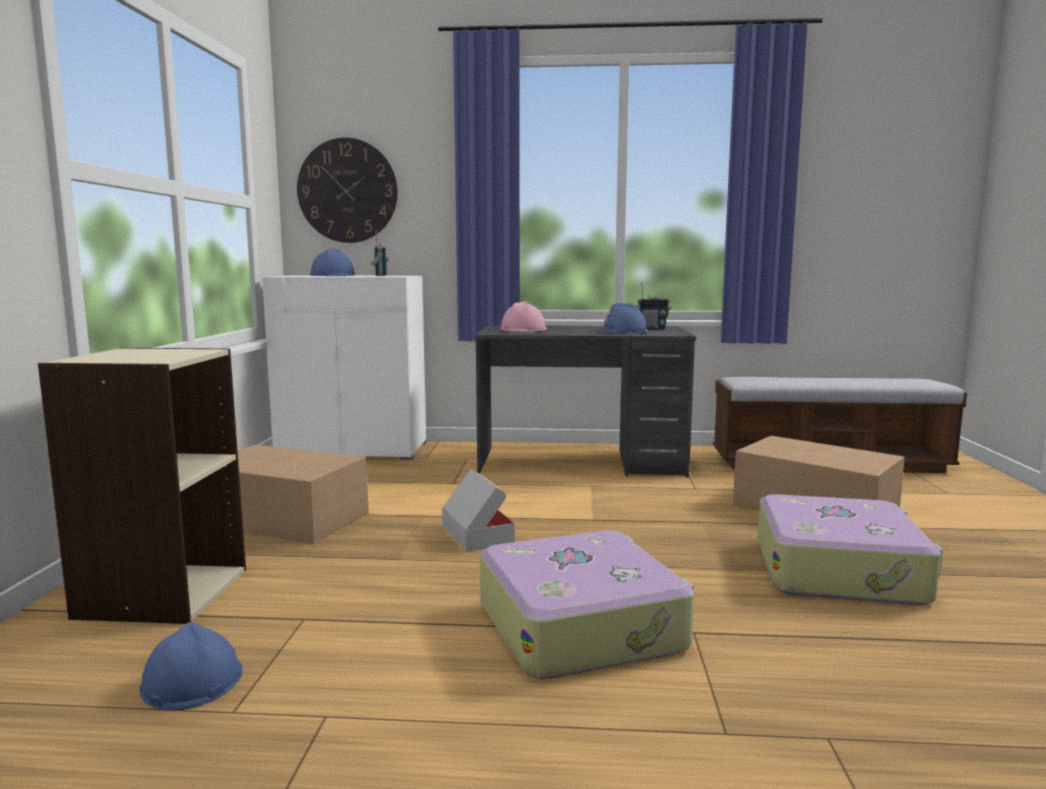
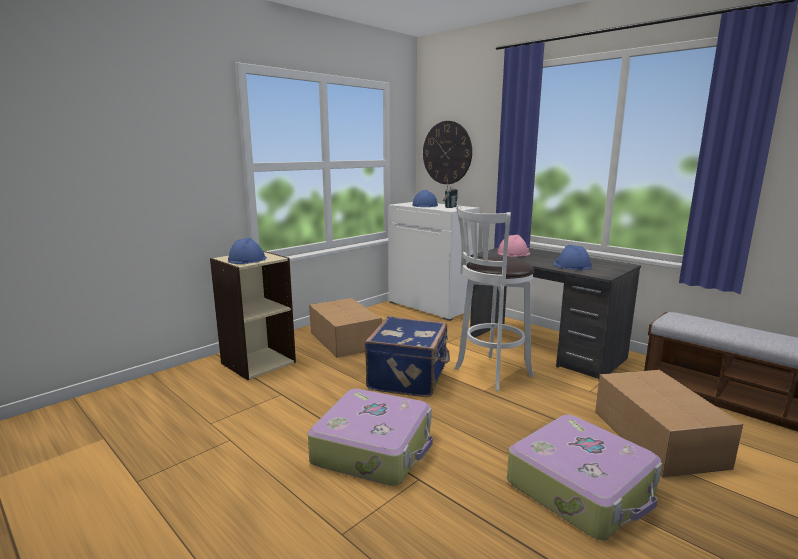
camera: 40 degrees right, 5 degrees up
blue hard hat [140,622,243,711] -> blue hard hat moved to [228,238,267,264]
cardboard box [442,469,515,552] -> blue suitcase [365,316,450,397]
radio [636,282,671,330] -> none
none -> white stool [455,205,534,391]

